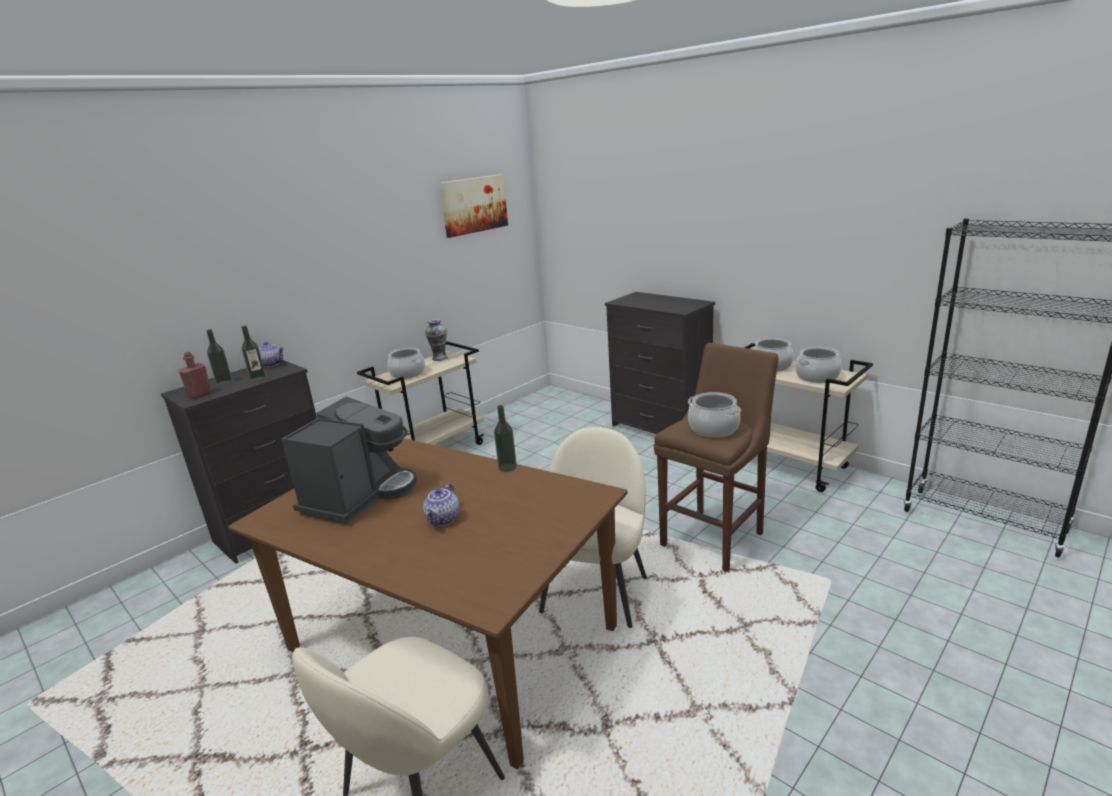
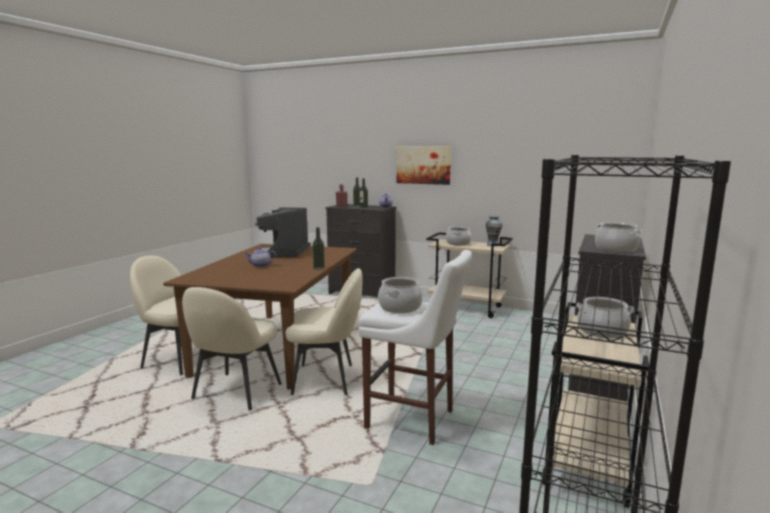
camera: 70 degrees right, 10 degrees down
coffee machine [281,396,417,524] -> coffee machine turned 90 degrees clockwise [255,208,311,257]
picture [439,174,508,238] -> picture moved to [397,146,451,185]
brown stool [654,343,778,572] -> white stool [358,250,472,445]
cooking pot [795,347,841,383] -> cooking pot moved to [595,222,642,253]
none -> beige chair [182,287,282,410]

